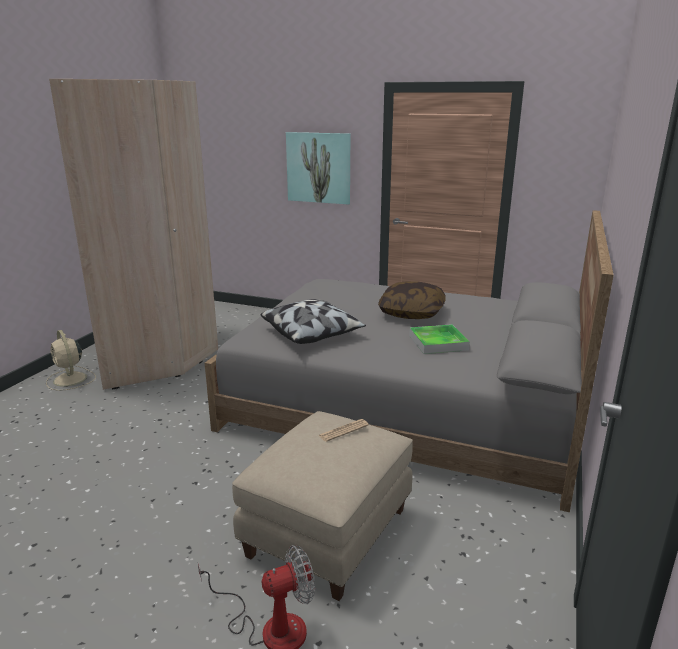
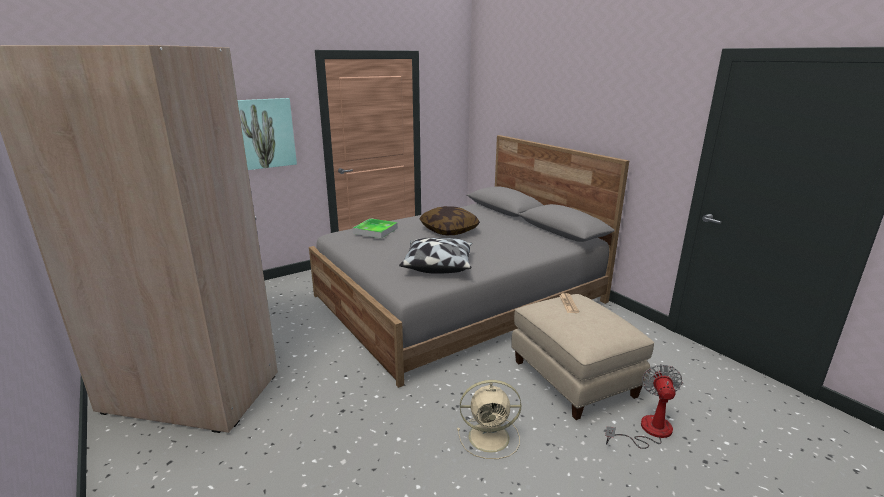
camera: 55 degrees left, 0 degrees up
beige fan [46,330,96,391] -> beige fan moved to [457,380,521,459]
tray [409,324,470,354] -> tray moved to [353,218,398,239]

